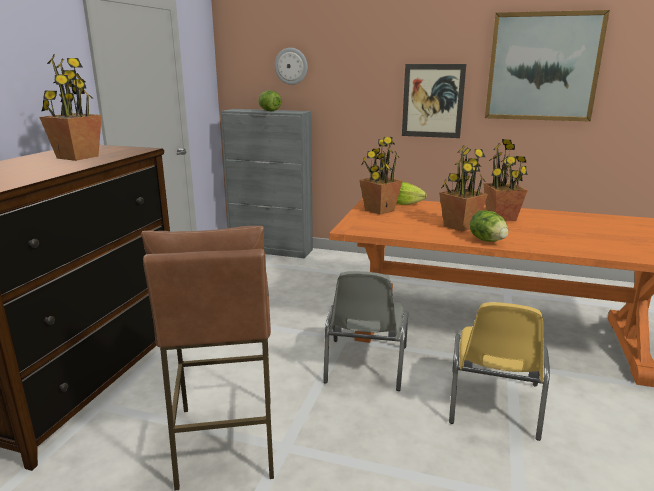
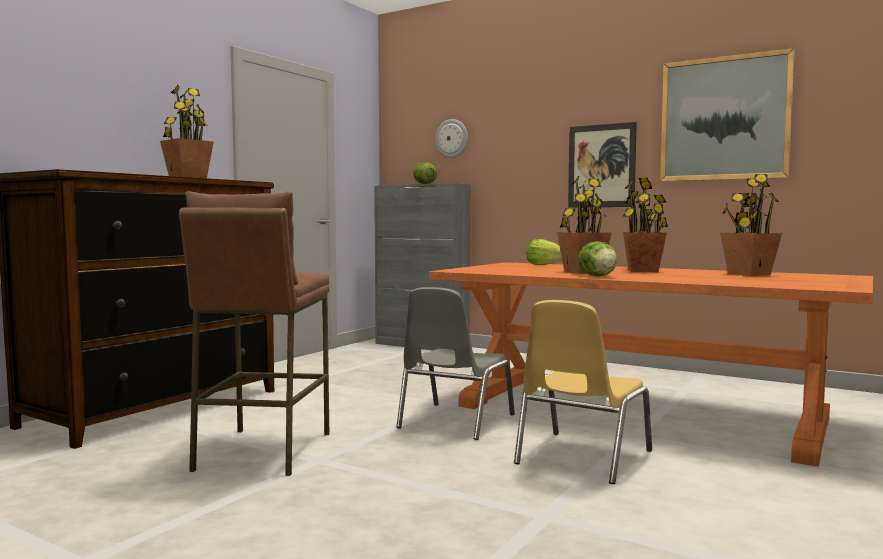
camera: 15 degrees right, 15 degrees down
potted plant [359,137,402,215] -> potted plant moved to [720,174,782,276]

